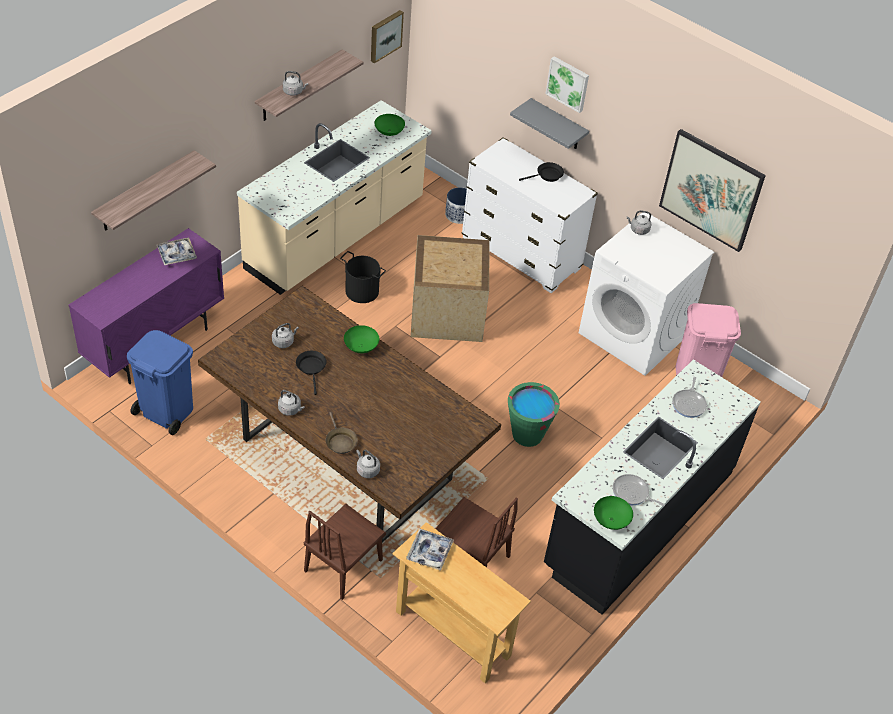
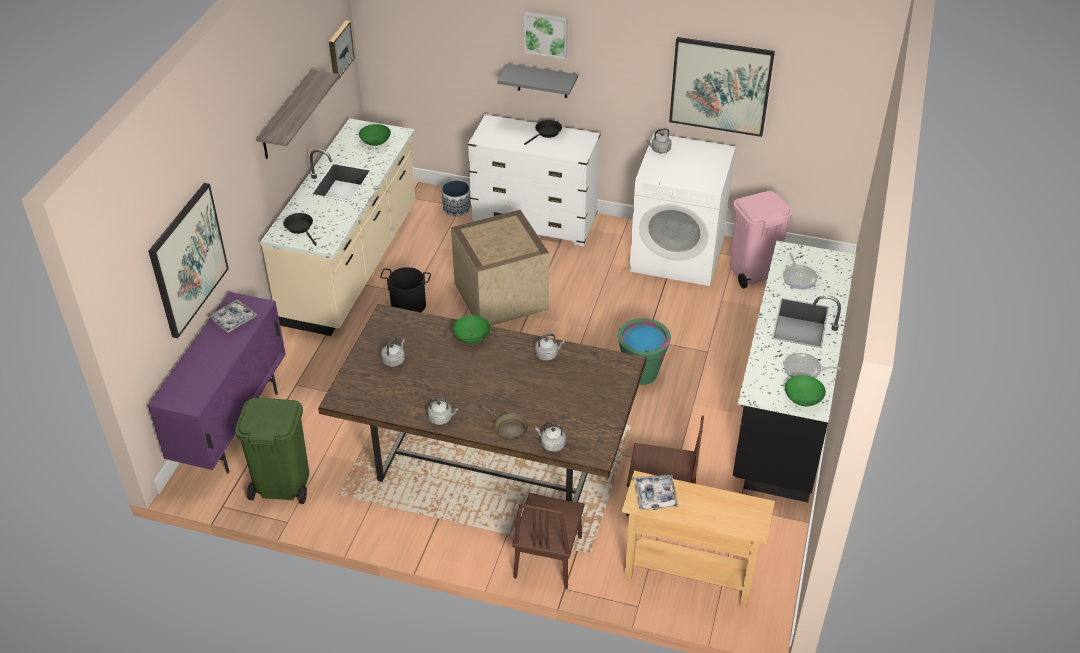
camera: 20 degrees left, 5 degrees down
shelf [91,150,216,231] -> picture [148,183,229,338]
blue trash can [127,330,193,435] -> green trash can [235,398,309,504]
grey kettle [283,71,308,96] -> grey kettle moved to [535,334,565,361]
black frying pan [296,351,327,395] -> black frying pan moved to [284,213,317,246]

